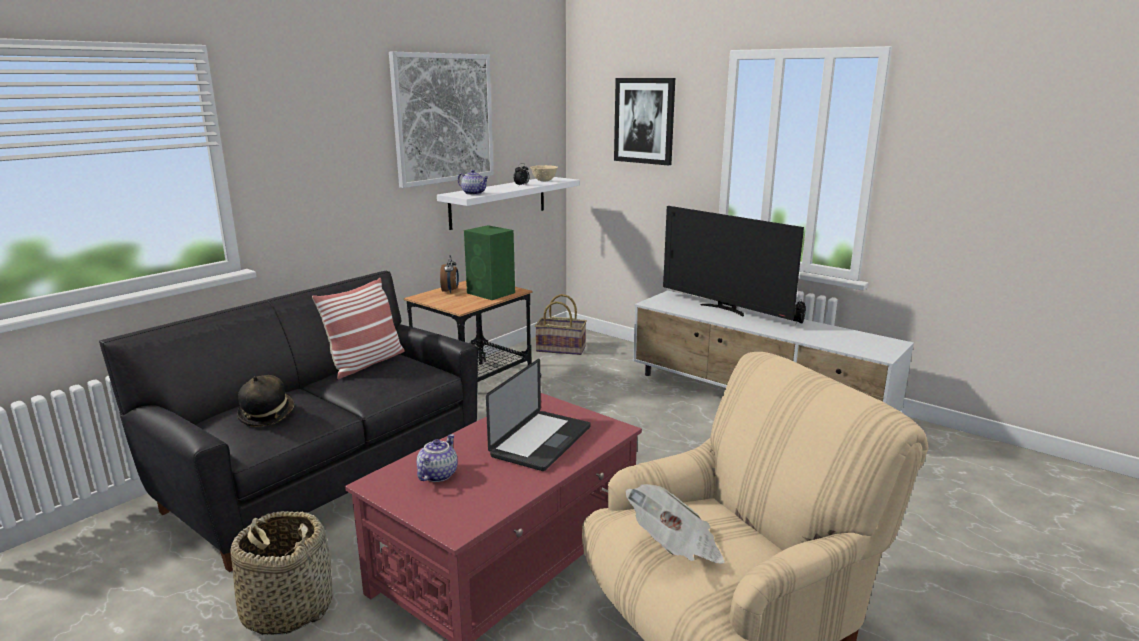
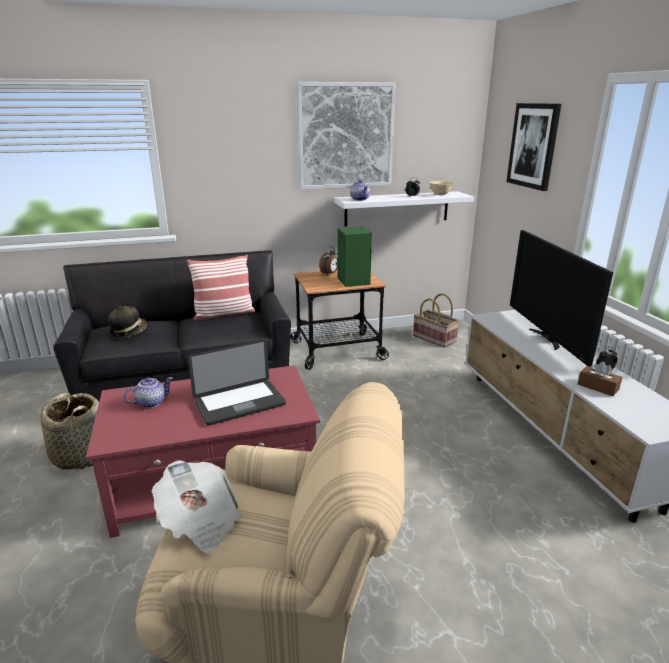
camera: 35 degrees right, 5 degrees up
none -> brown tissue box [578,361,622,397]

